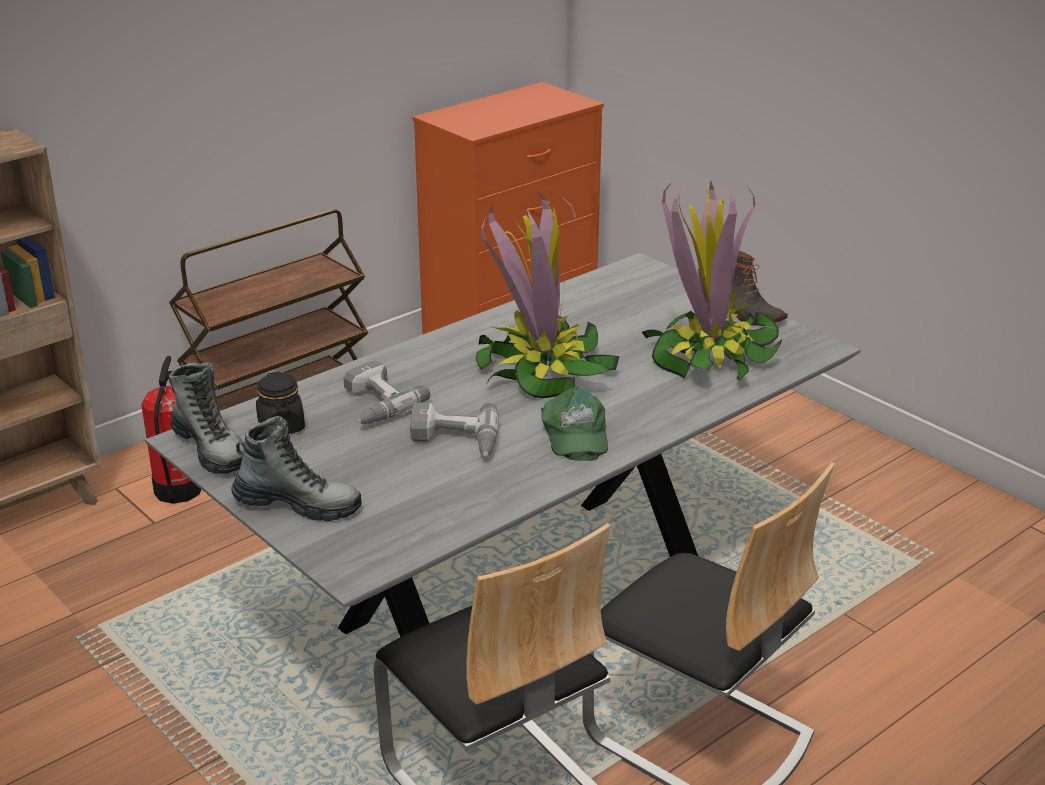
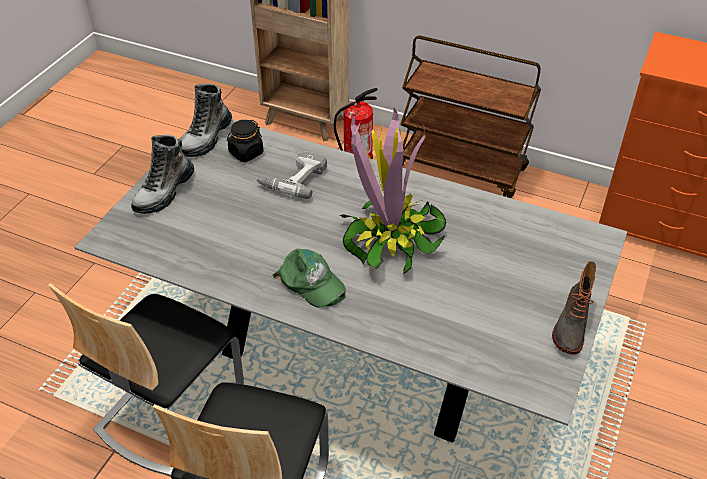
camera: 65 degrees right, 15 degrees up
boot [231,416,362,521] -> boot turned 45 degrees clockwise [131,135,194,214]
power drill [410,402,499,456] -> none
green cap [541,387,608,461] -> green cap turned 105 degrees counterclockwise [273,249,346,308]
potted plant [642,181,783,381] -> none

